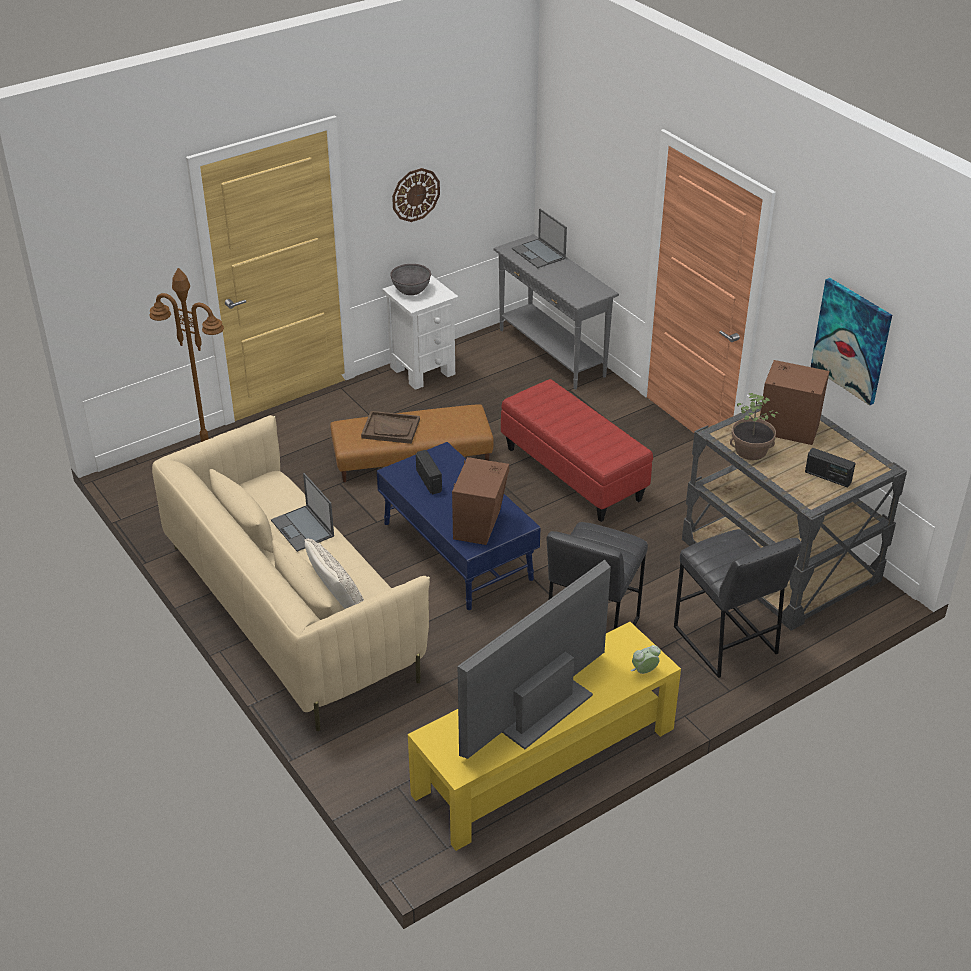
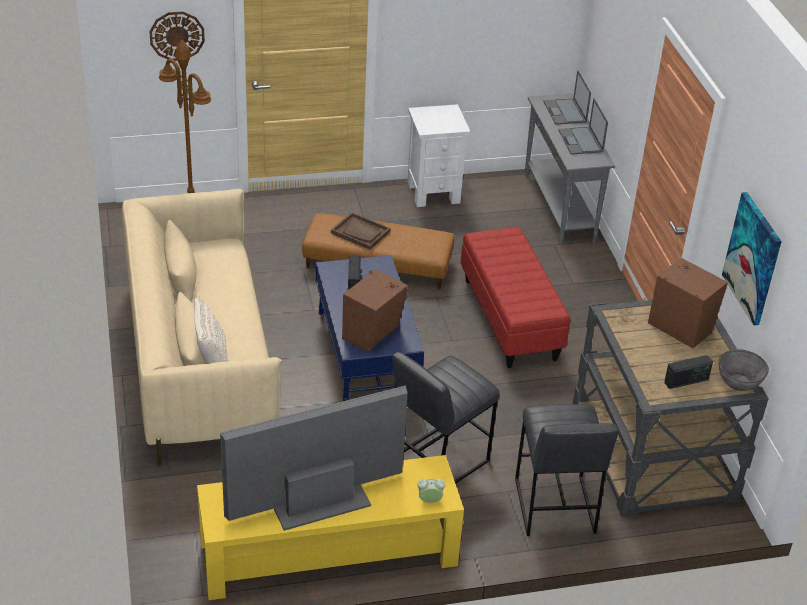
camera: 20 degrees right, 0 degrees up
laptop [271,473,334,552] -> laptop moved to [558,98,608,155]
grey bowl [390,264,431,295] -> grey bowl moved to [718,349,769,391]
wall clock [392,168,440,222] -> wall clock moved to [149,12,205,61]
potted plant [730,393,778,460] -> none
radio [805,448,856,488] -> radio turned 75 degrees counterclockwise [664,355,713,389]

